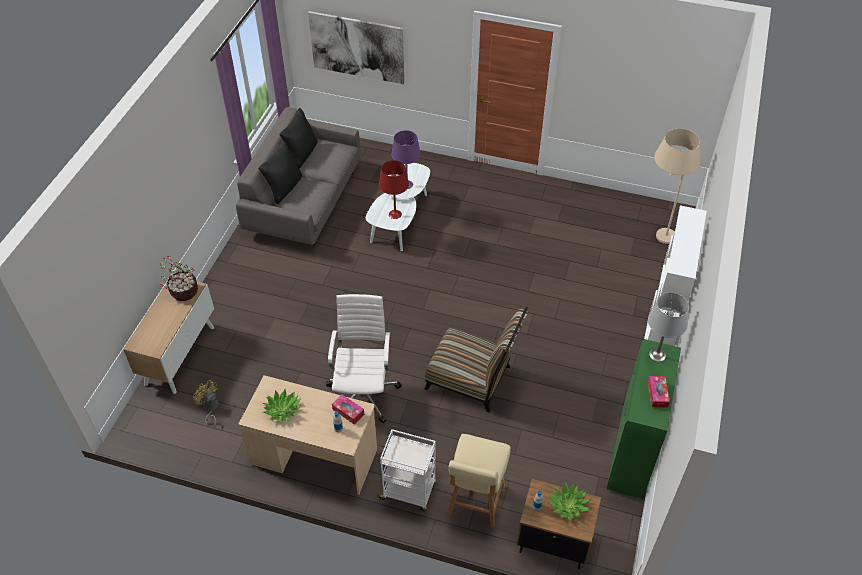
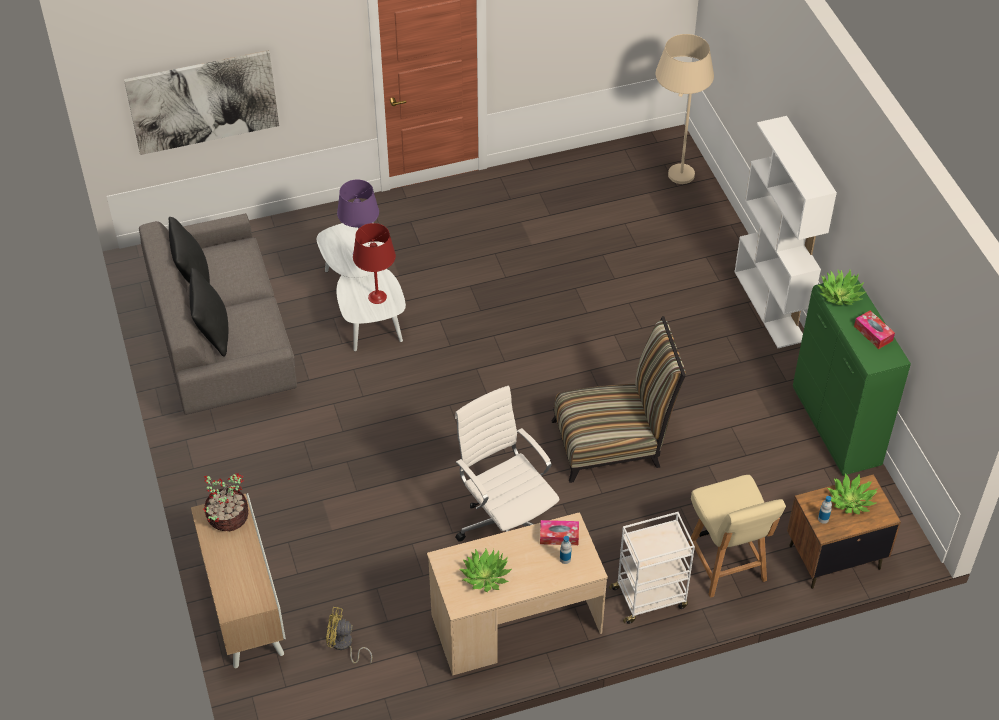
camera: 35 degrees left, 0 degrees up
grey table lamp [648,293,689,362] -> potted plant [817,270,867,305]

